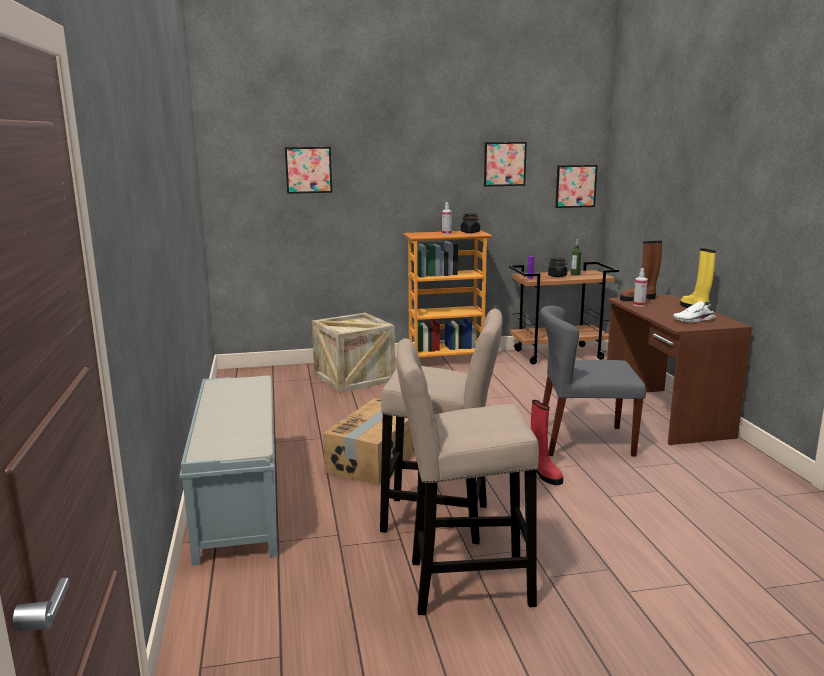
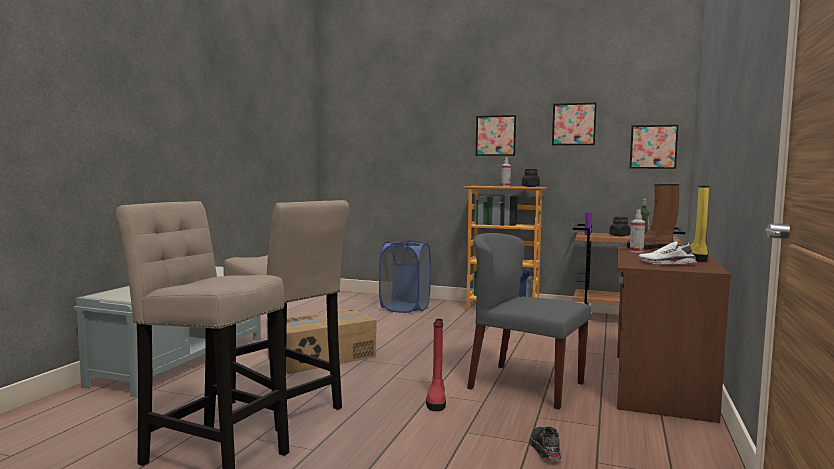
camera: 30 degrees right, 10 degrees down
picture [285,147,332,194] -> picture moved to [476,115,516,156]
crate [312,313,395,393] -> blue laundry basket [379,240,431,313]
none -> black shoe [529,427,561,460]

